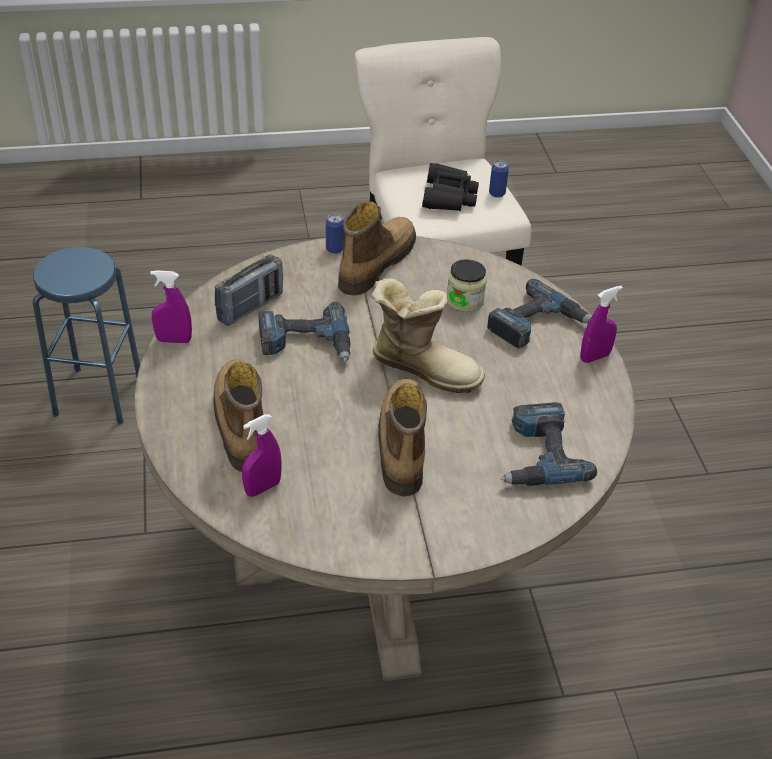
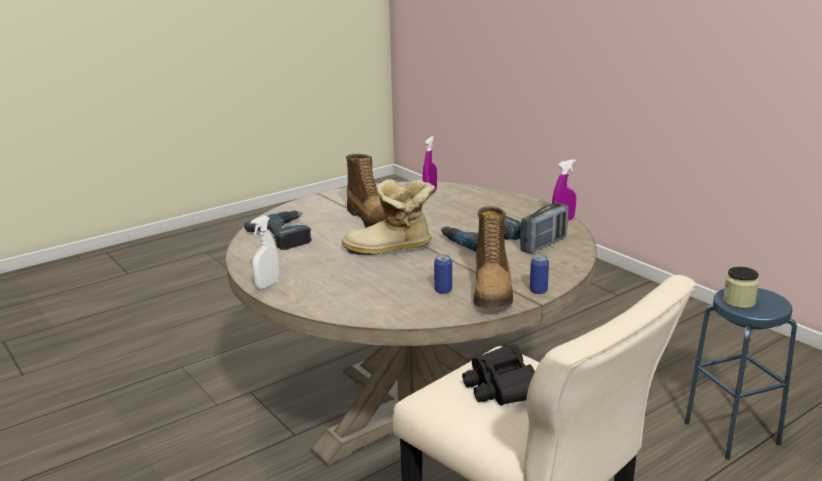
camera: 155 degrees right, 20 degrees down
boot [214,359,264,472] -> none
radio [215,254,283,326] -> radio turned 150 degrees counterclockwise [520,203,568,253]
jar [447,259,487,312] -> jar moved to [723,266,759,308]
power drill [487,279,591,348] -> none
can [489,160,509,198] -> can moved to [434,254,452,294]
purple spray bottle [580,286,623,363] -> white spray bottle [251,215,279,290]

